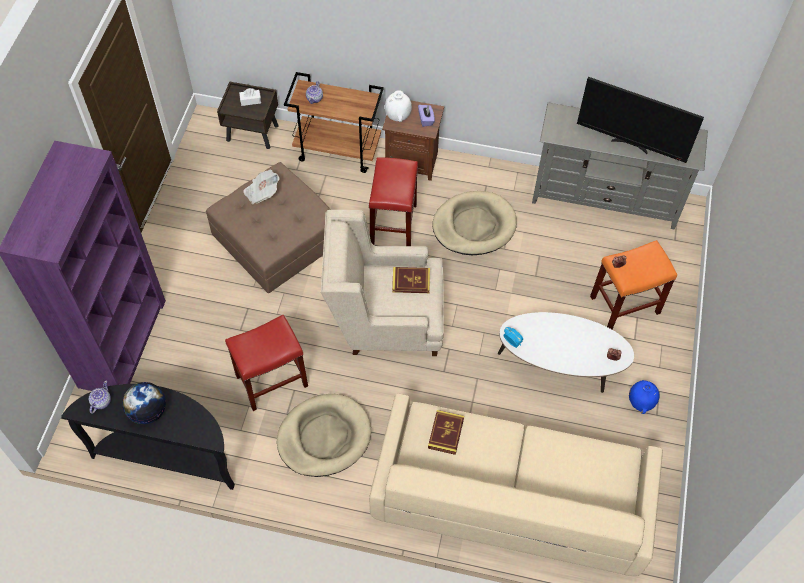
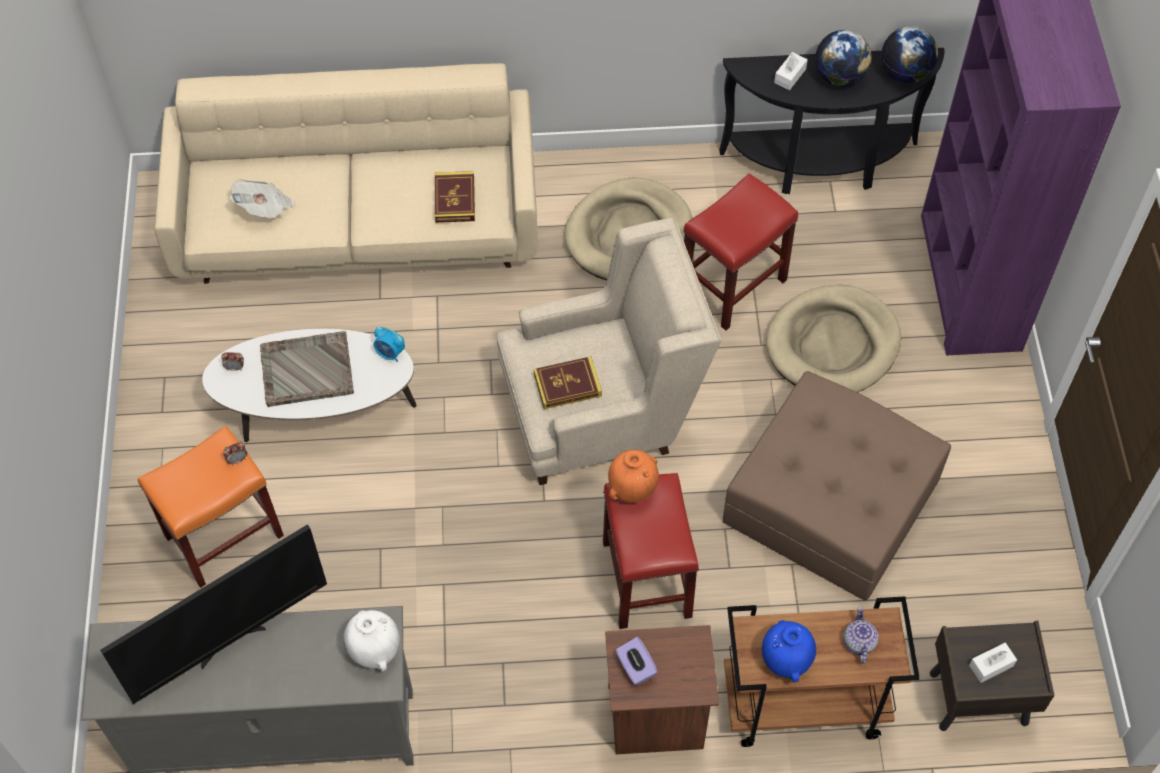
camera: 165 degrees right, 0 degrees up
teapot [89,381,111,414] -> globe [881,26,938,83]
newspaper [243,170,280,205] -> newspaper moved to [229,179,295,219]
white vase [385,90,412,122] -> white vase moved to [343,610,400,672]
beige dog bed [433,191,517,255] -> beige dog bed moved to [766,285,902,392]
television [577,77,704,163] -> television turned 135 degrees clockwise [100,524,327,704]
blue vase [629,380,660,414] -> blue vase moved to [762,620,816,682]
none -> grey tray [260,331,354,407]
none -> orange vase [608,450,659,503]
none -> white tissue box [774,52,808,90]

